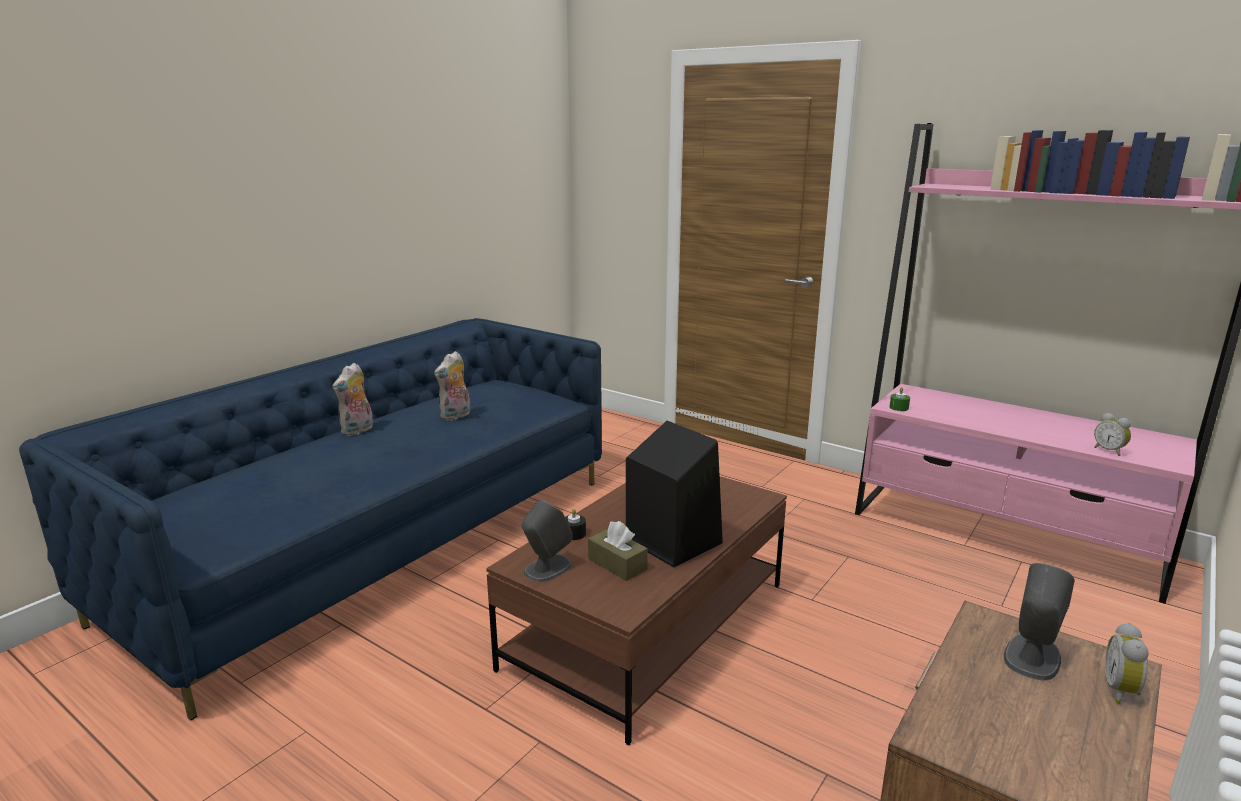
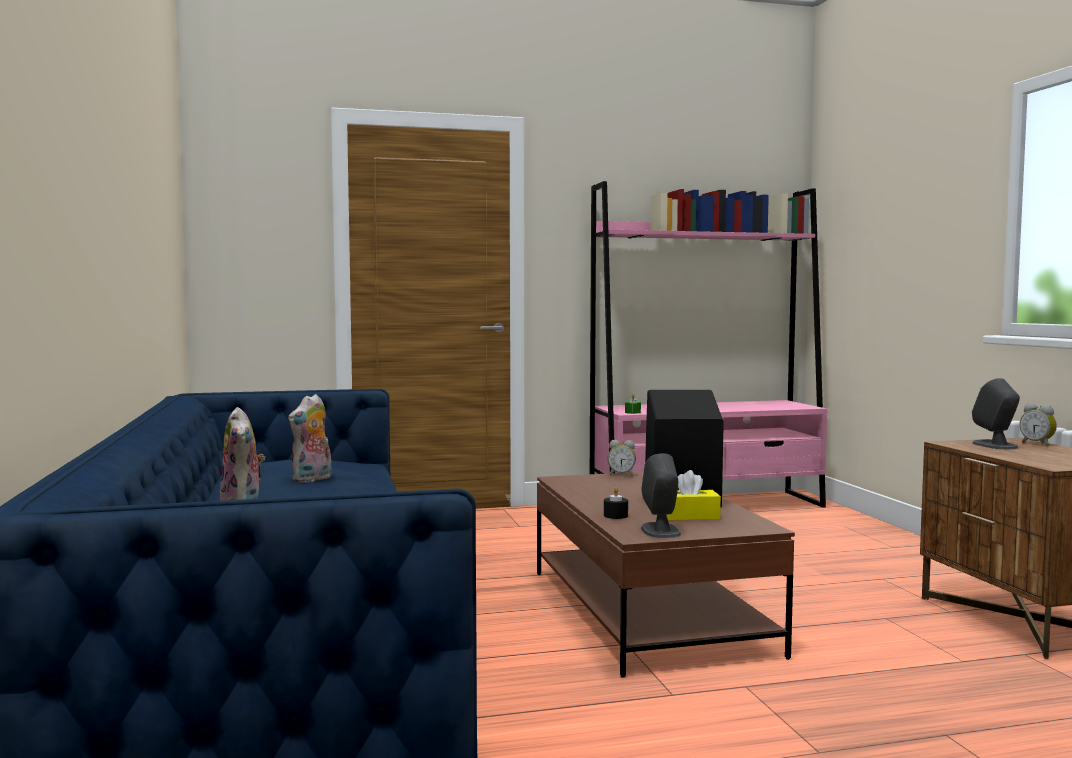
camera: 50 degrees left, 15 degrees down
plush toy [434,351,471,421] -> plush toy turned 45 degrees clockwise [288,394,332,483]
brown tissue box [588,521,648,581] -> yellow tissue box [666,470,721,520]
alarm clock [1094,413,1131,456] -> alarm clock moved to [607,440,636,476]

